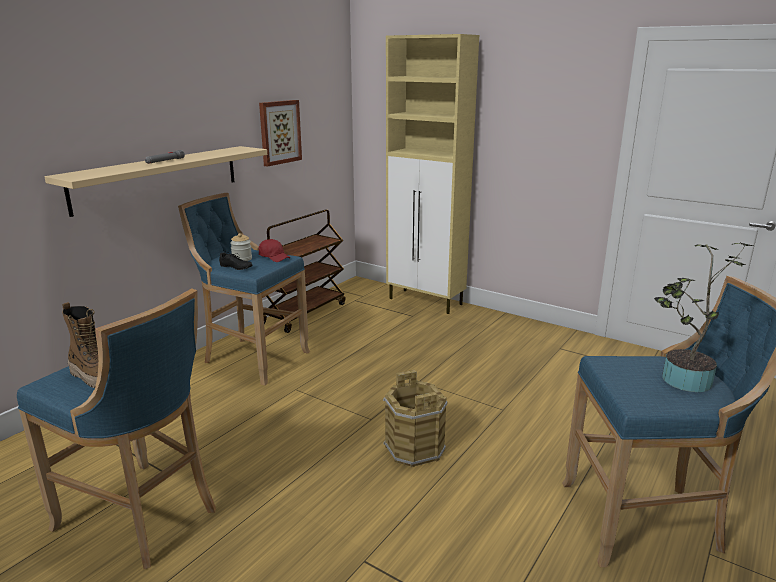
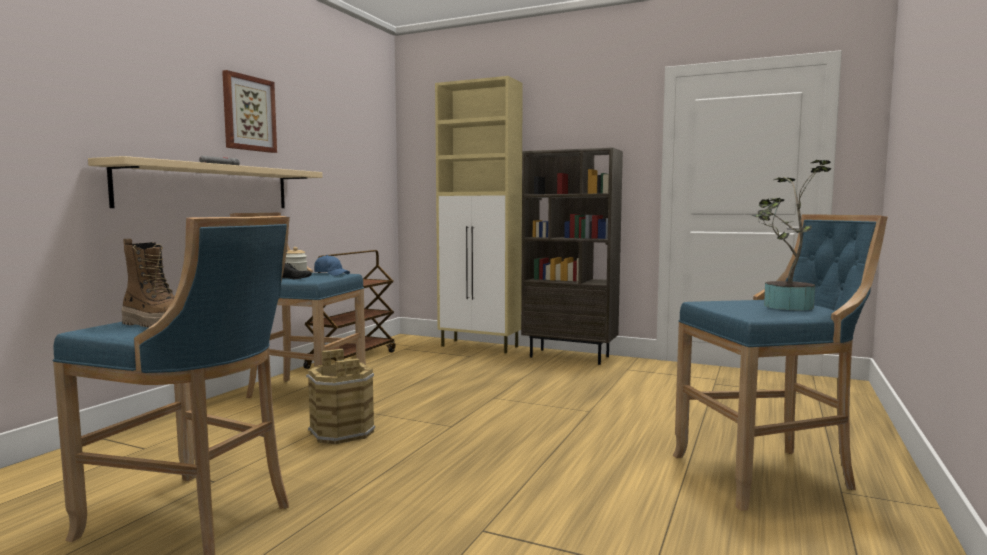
camera: 10 degrees left, 15 degrees down
picture [259,100,302,167] -> picture moved to [222,70,277,153]
red cap [259,239,291,262] -> blue cap [314,255,350,276]
brown bucket [383,370,448,467] -> brown bucket moved to [306,349,375,444]
none -> brown bookcase [521,147,623,365]

